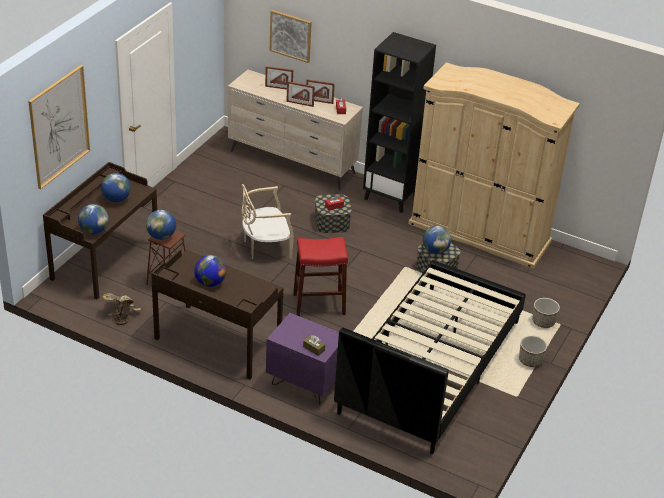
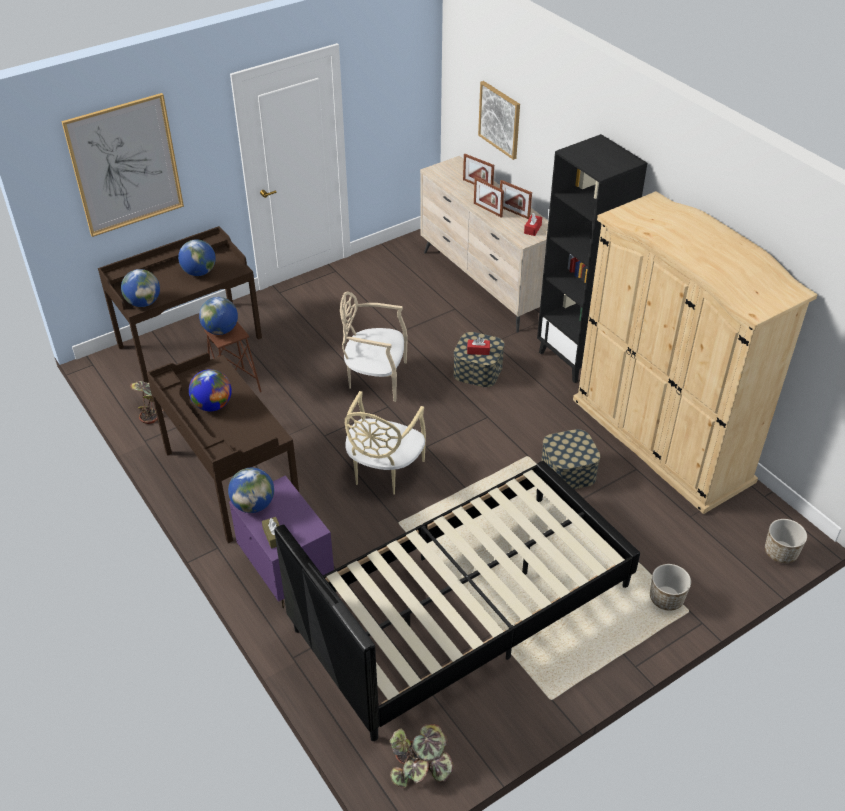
camera: 30 degrees right, 5 degrees up
red stool [293,237,348,316] -> beige chair [345,391,426,495]
globe [423,225,451,254] -> globe moved to [228,468,274,513]
planter [519,335,547,367] -> planter moved to [765,519,807,563]
none -> potted plant [390,724,454,788]

